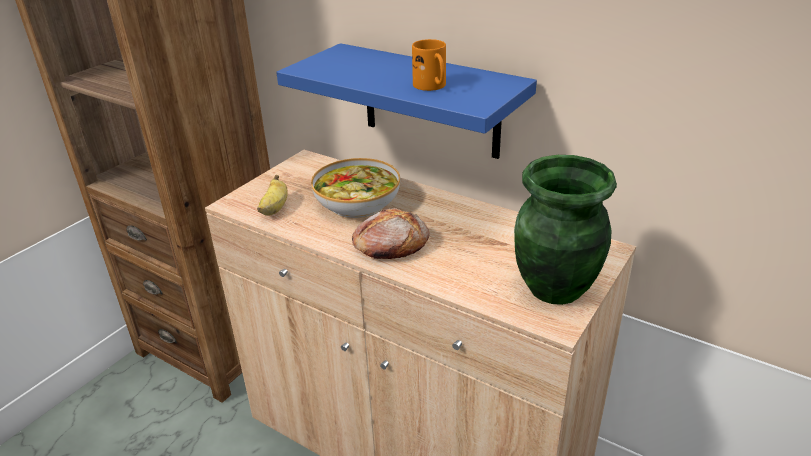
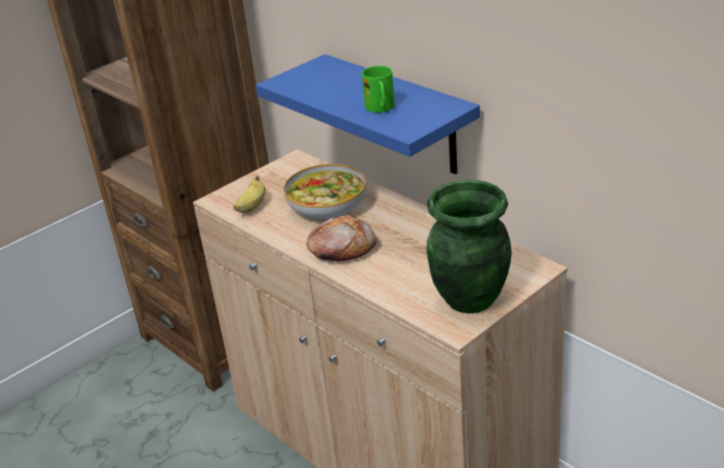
camera: 15 degrees right, 0 degrees up
orange mug [412,39,446,91] -> green mug [362,66,395,113]

